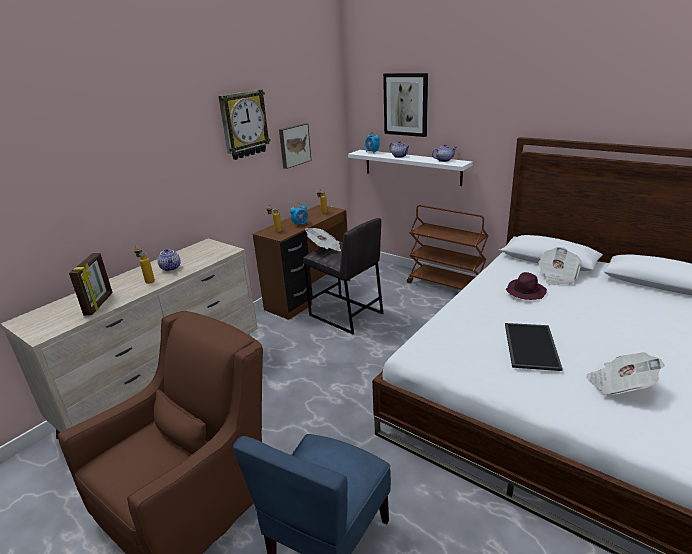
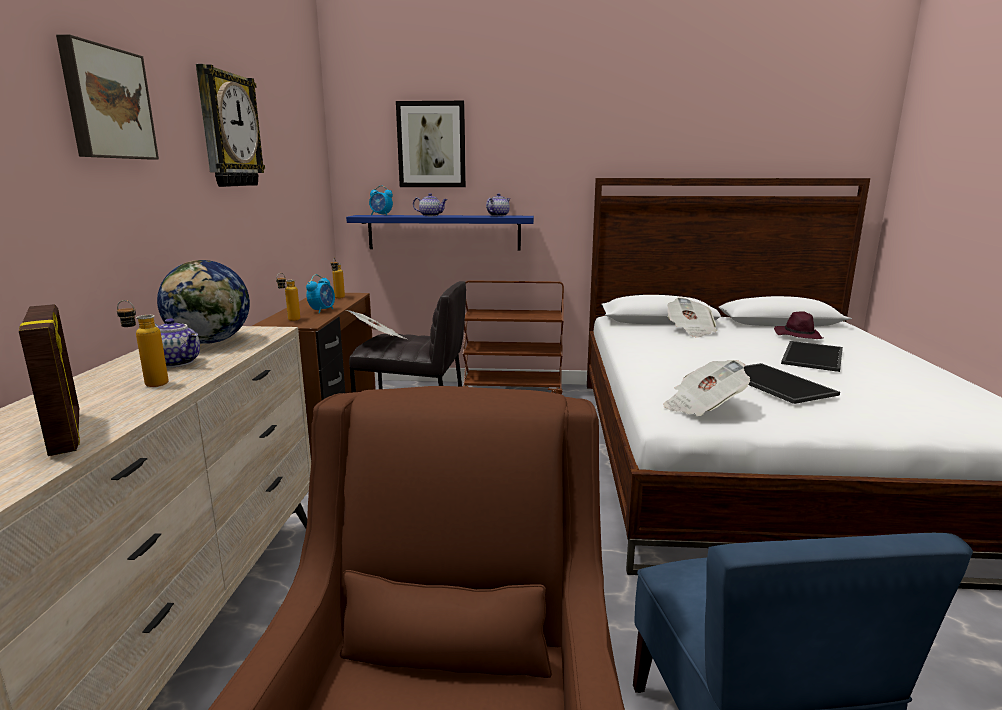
camera: 35 degrees left, 10 degrees down
picture [279,123,312,169] -> picture moved to [56,34,159,159]
white shelf [348,150,473,186] -> blue shelf [346,215,534,250]
purple hat [506,272,547,300] -> purple hat moved to [774,311,824,339]
newspaper [586,352,664,395] -> newspaper moved to [663,360,750,416]
none -> globe [157,260,250,344]
none -> tray [781,341,843,372]

